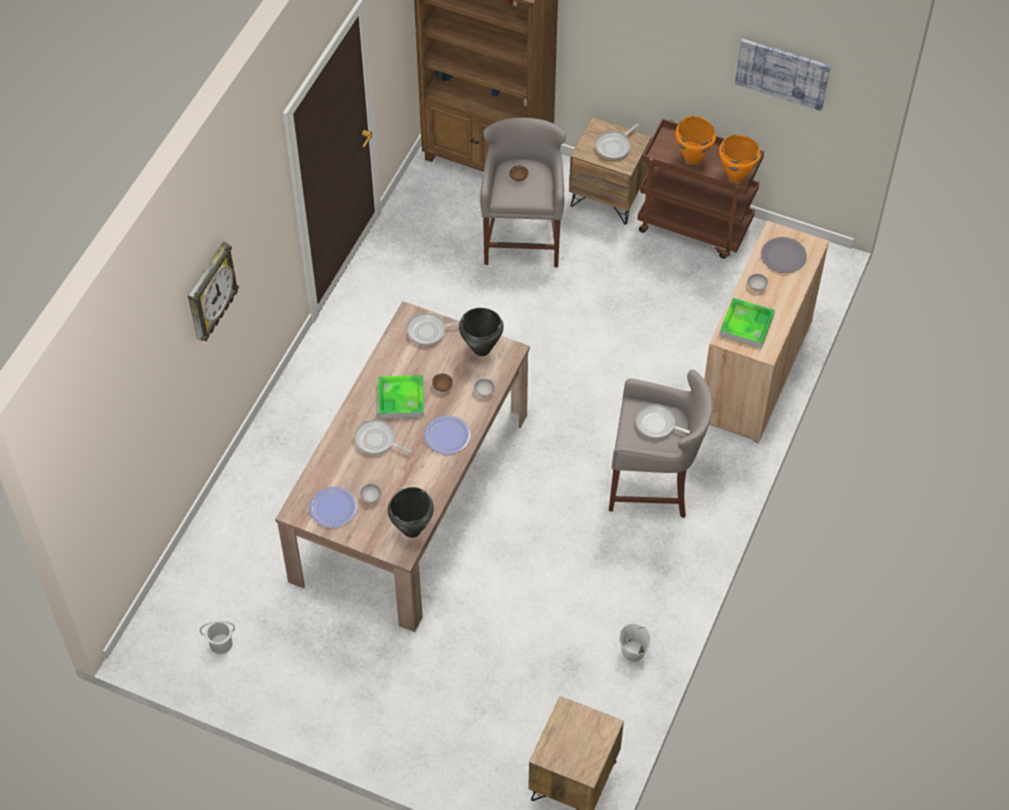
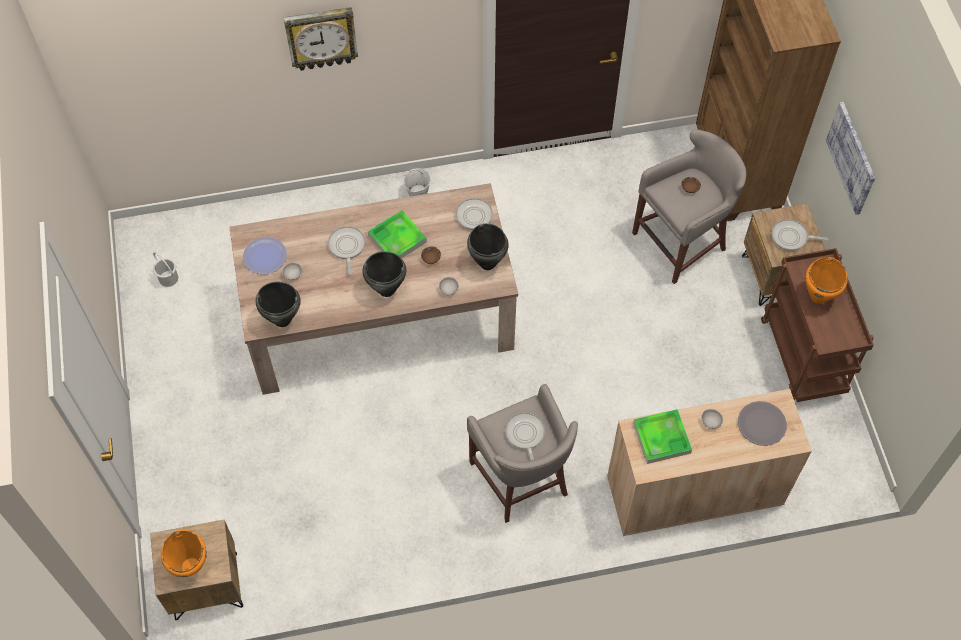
camera: 55 degrees right, 5 degrees up
plate [424,415,471,455] -> black cooking pot [363,251,406,297]
white bucket [619,623,651,662] -> white bucket moved to [404,169,431,197]
orange cooking pot [719,135,761,182] -> orange cooking pot moved to [161,530,207,577]
picture [735,38,831,111] -> picture moved to [826,102,875,215]

